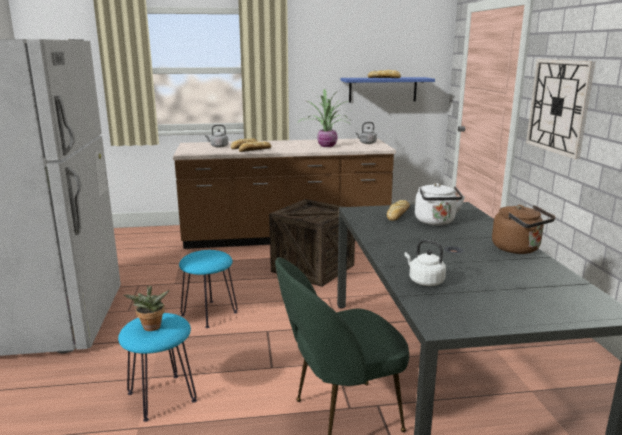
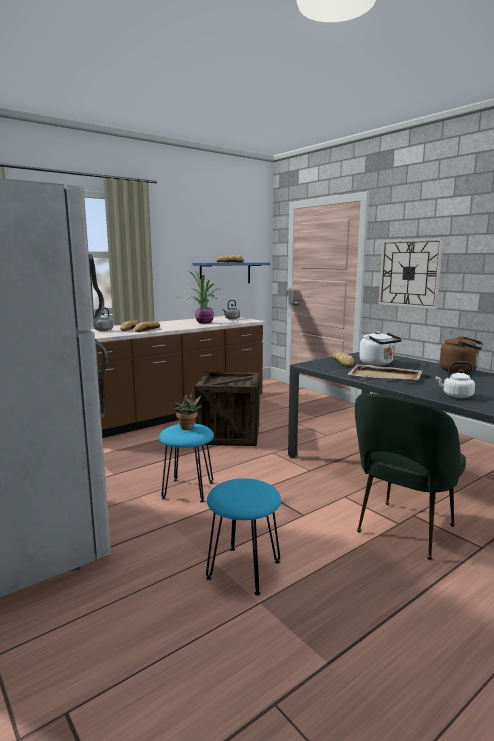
camera: 30 degrees left, 5 degrees down
potted plant [124,286,170,331] -> potted plant moved to [174,393,202,430]
none -> beige tray [347,365,422,381]

